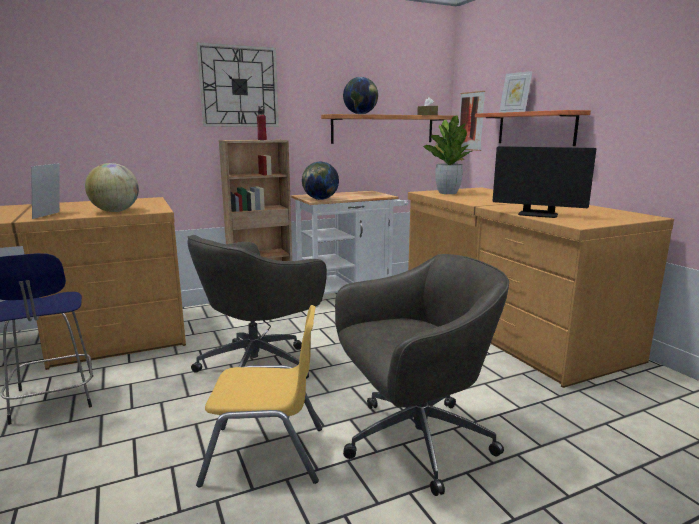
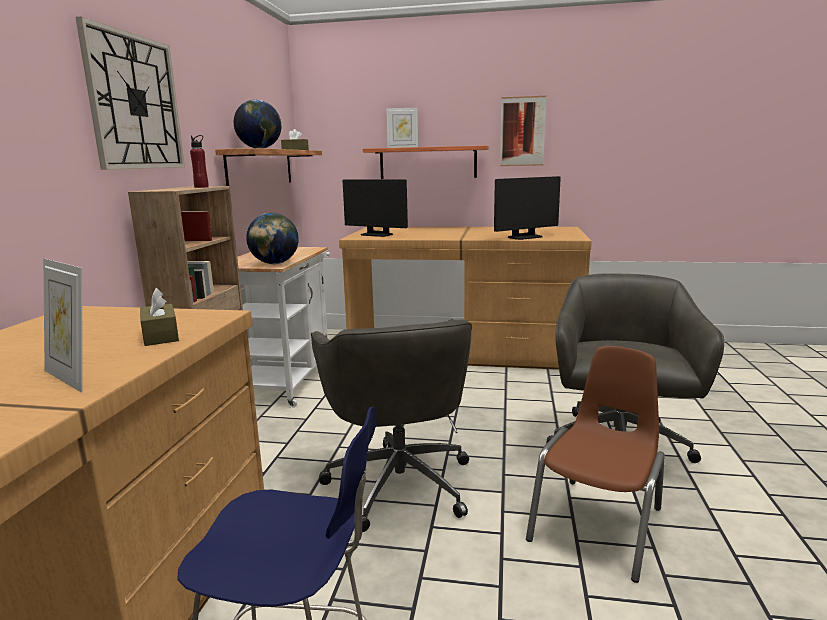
camera: 55 degrees left, 0 degrees up
globe [85,163,139,212] -> brown tissue box [140,288,179,346]
yellow chair [196,305,322,487] -> brown chair [526,346,665,583]
potted plant [423,115,473,194] -> monitor [342,179,408,237]
picture [459,91,485,151] -> picture moved to [500,96,546,166]

